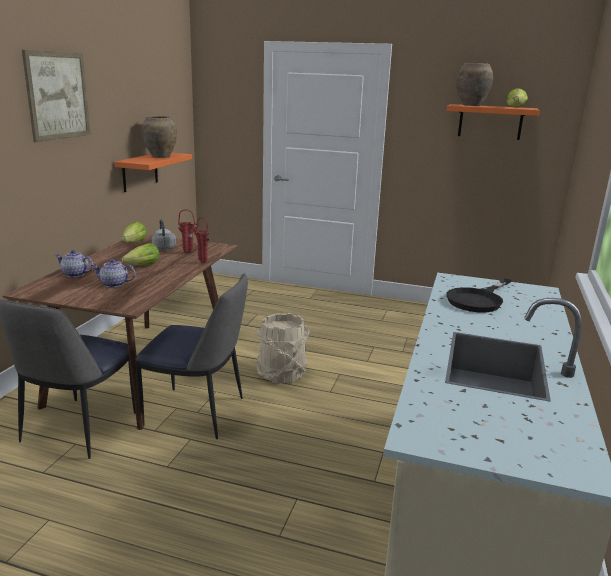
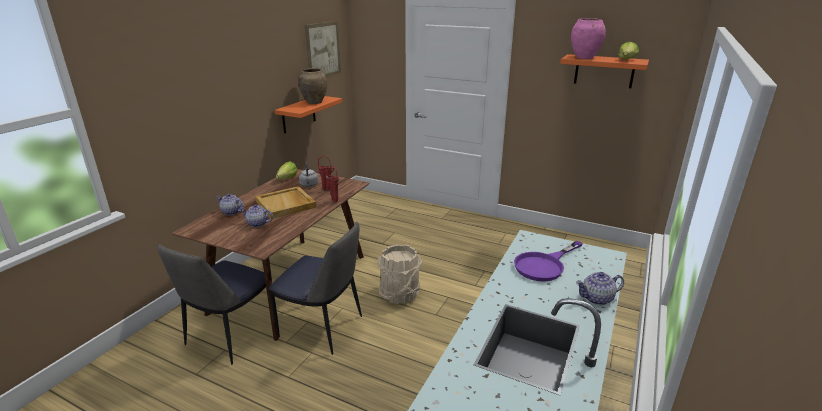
camera: 10 degrees right, 5 degrees up
picture [22,50,91,142] -> picture moved to [305,21,341,77]
lettuce [121,243,159,265] -> beige tray [255,186,317,219]
black frying pan [446,278,511,312] -> purple frying pan [514,241,583,282]
brown vase [457,63,493,106] -> pink vase [571,18,606,59]
none -> teapot [576,272,624,305]

